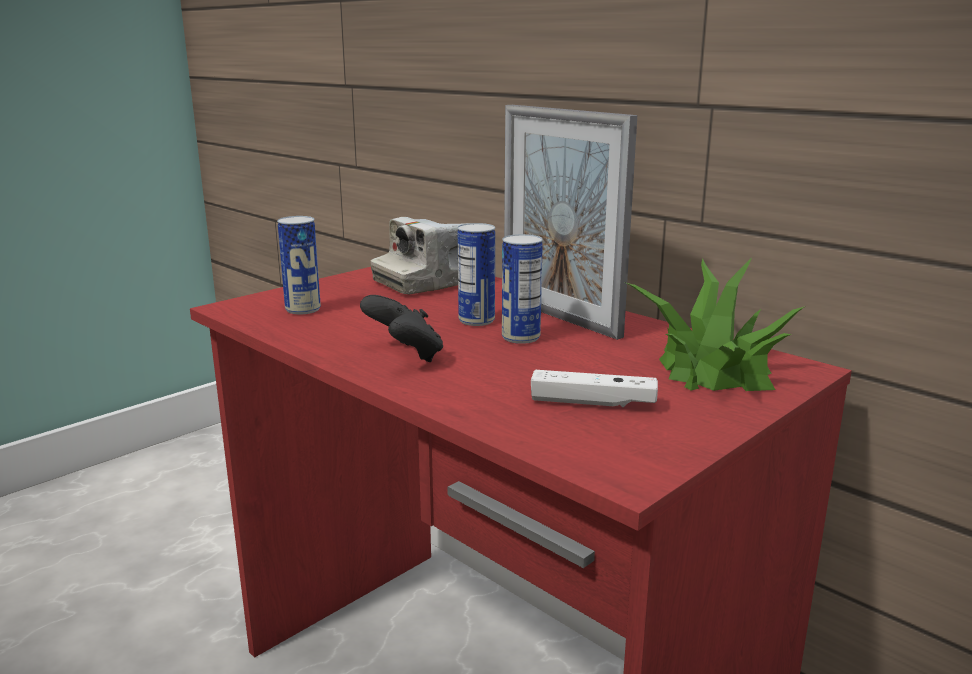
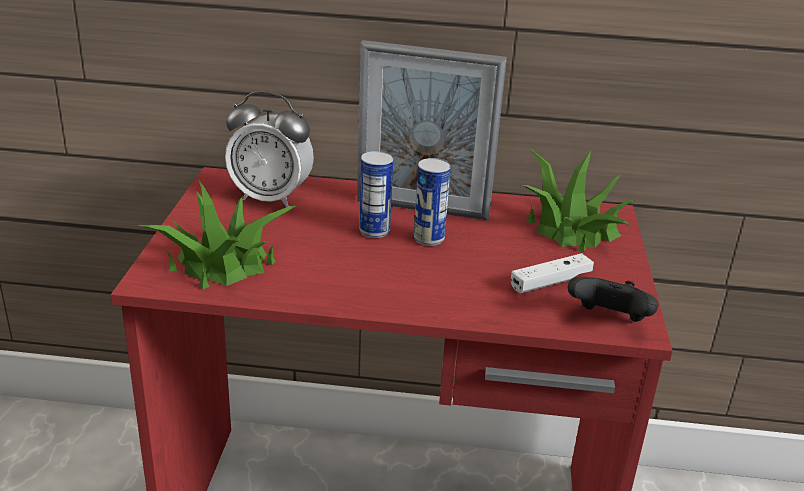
camera: 40 degrees left, 10 degrees up
can [277,216,321,314] -> potted plant [133,179,296,289]
black game controller [360,295,443,362] -> black game controller moved to [568,277,659,322]
camera [371,217,469,294] -> alarm clock [225,91,314,207]

